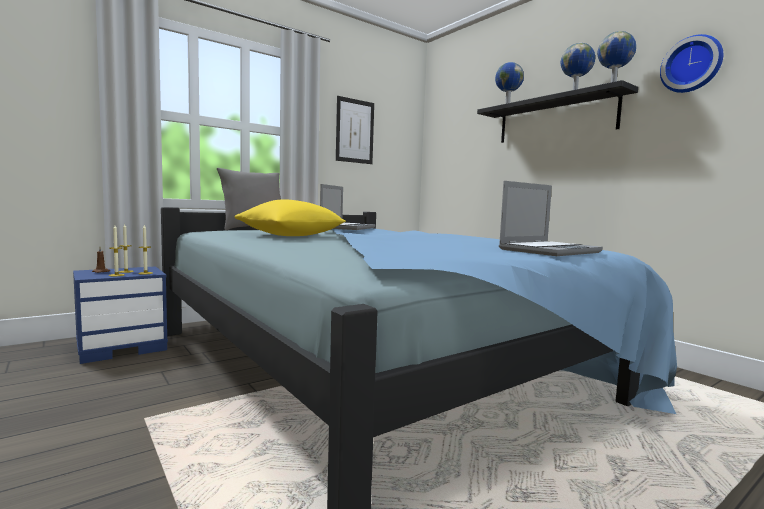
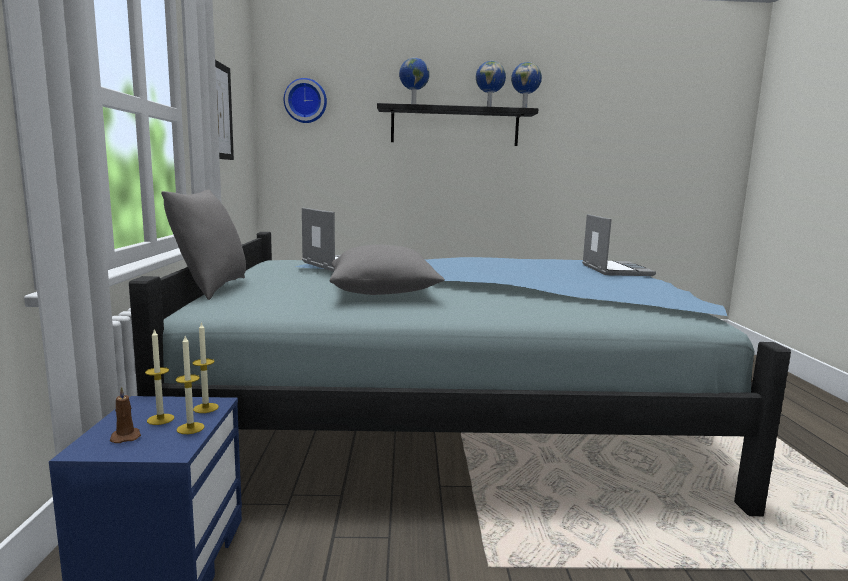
camera: 55 degrees left, 5 degrees up
yellow pillow [234,199,346,236] -> grey pillow [330,244,445,295]
wall clock [660,34,723,93] -> wall clock moved to [284,78,327,123]

